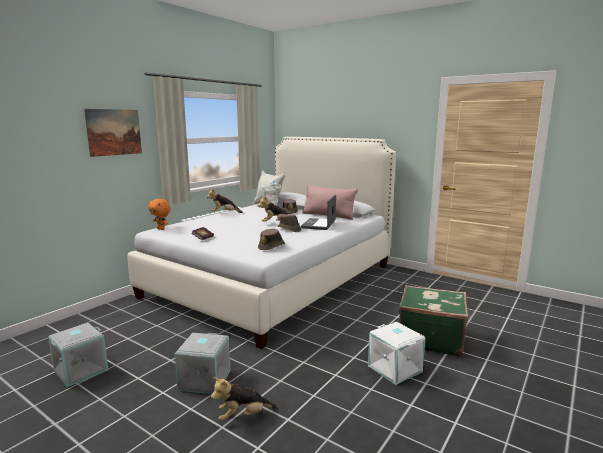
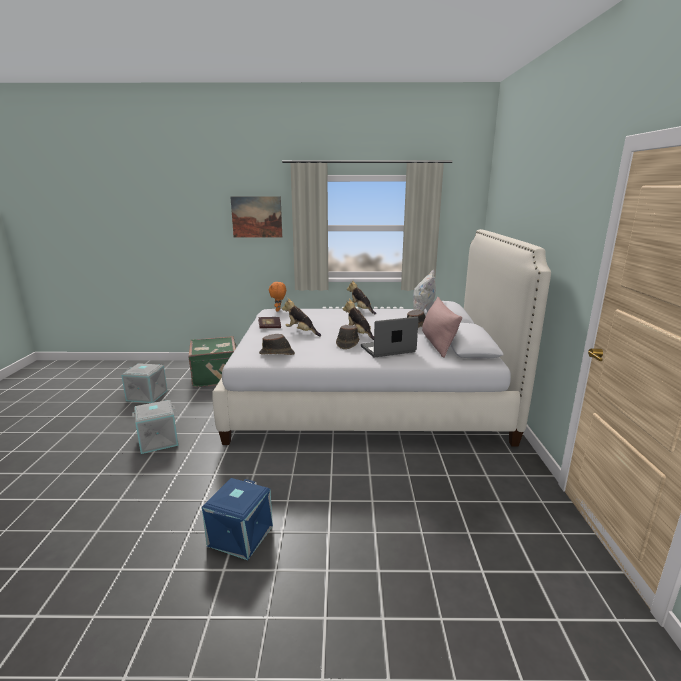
camera: 55 degrees right, 5 degrees up
plush toy [211,377,277,421] -> plush toy moved to [282,298,321,336]
white storage box [368,322,426,385] -> blue storage box [202,478,273,560]
green suitcase [399,285,468,357] -> green suitcase moved to [189,336,237,387]

